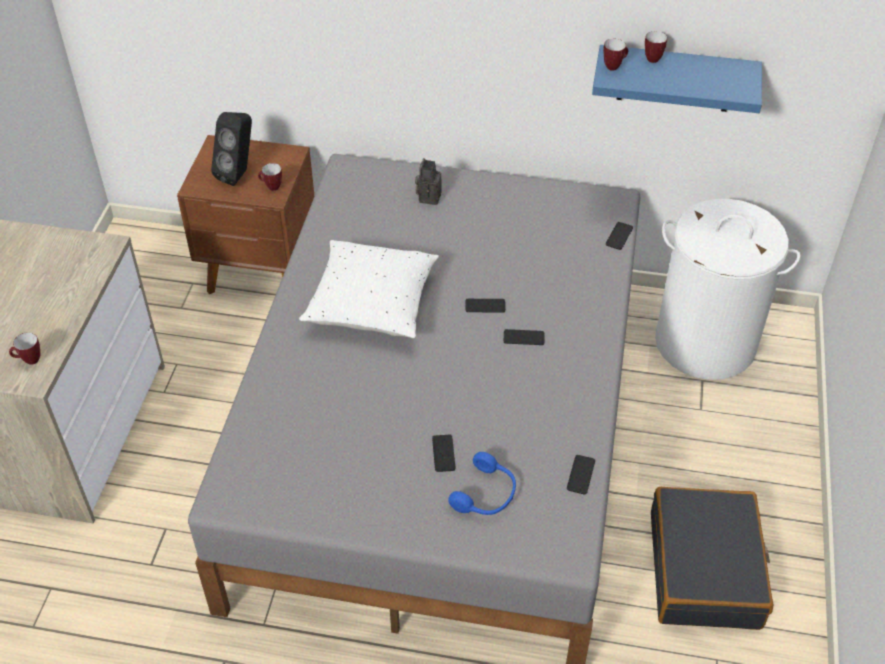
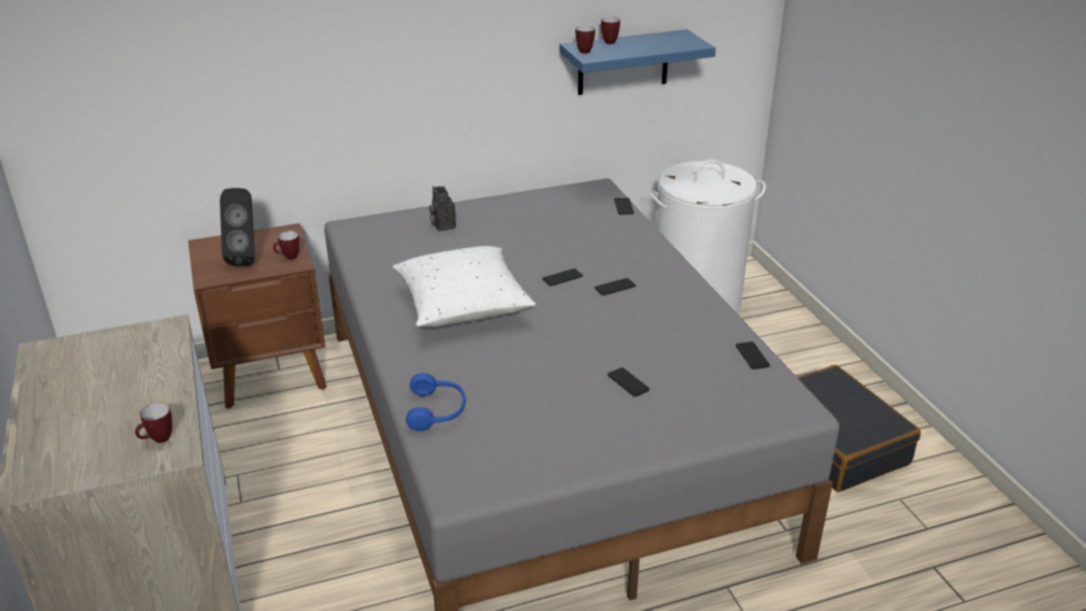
camera: 30 degrees left, 15 degrees down
blue headphones [448,452,516,515] -> blue headphones moved to [406,373,466,431]

